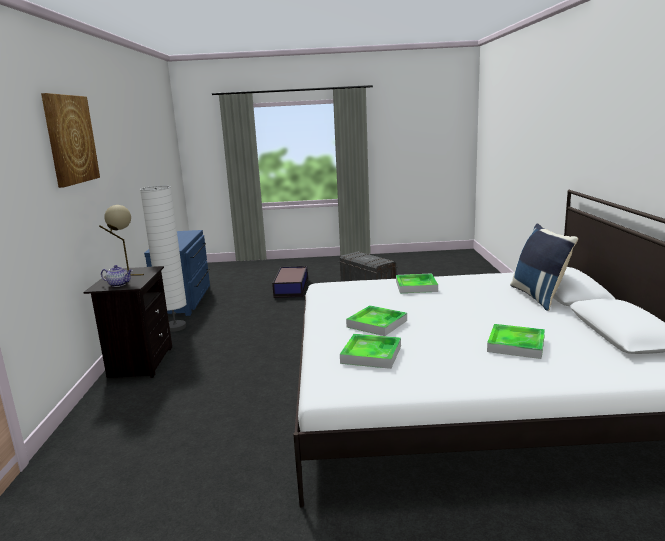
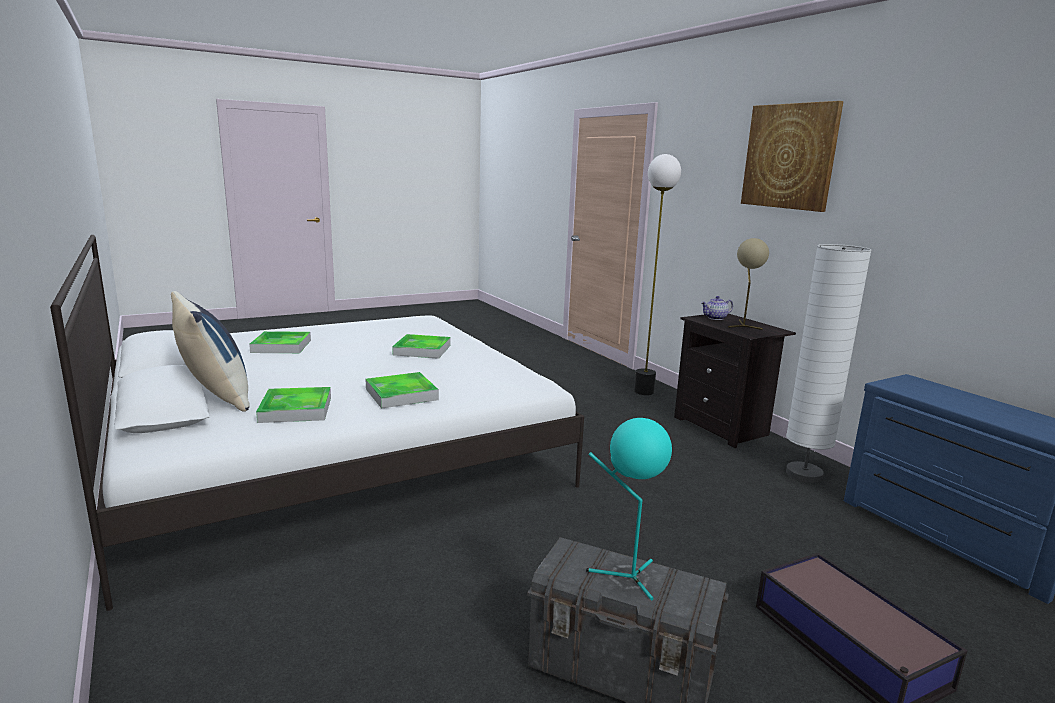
camera: 150 degrees right, 0 degrees up
tray [340,334,401,369] -> tray moved to [256,387,331,423]
none -> turquoise table lamp [586,418,672,601]
none -> floor lamp [634,154,681,395]

